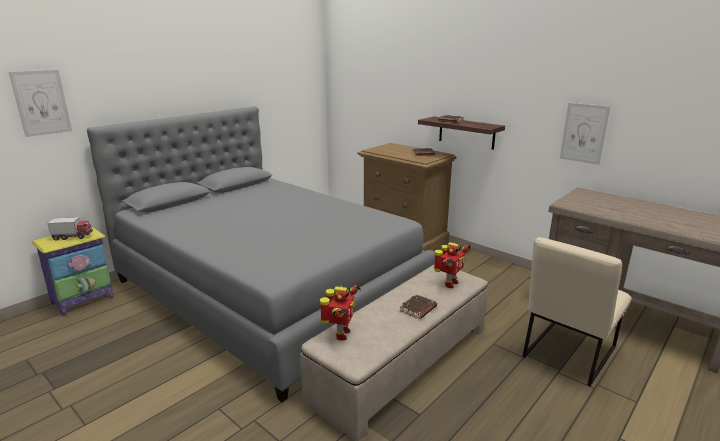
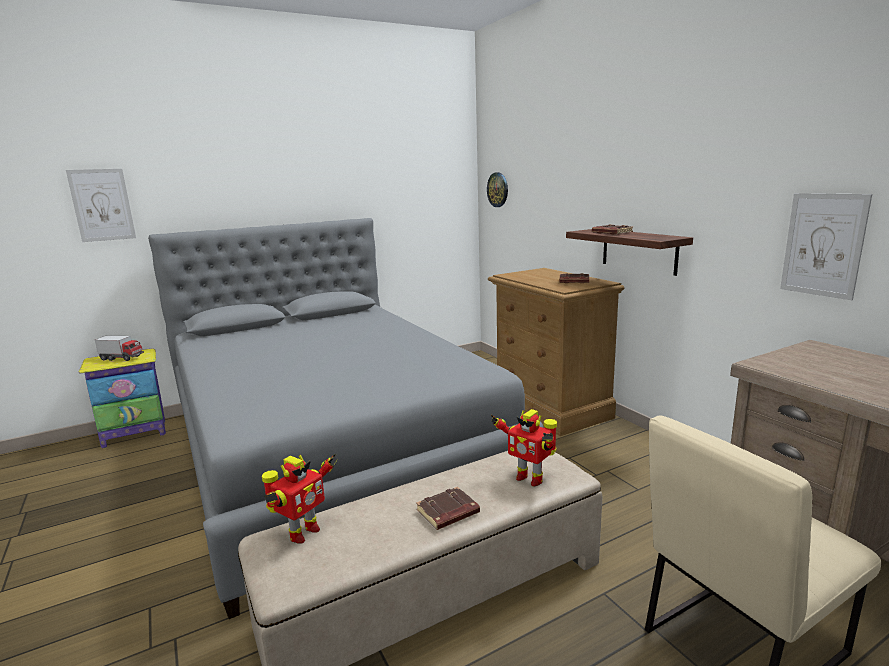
camera: 20 degrees right, 5 degrees down
toy robot [434,242,471,288] -> toy robot turned 75 degrees clockwise [491,409,557,487]
none -> wall clock [487,172,508,207]

